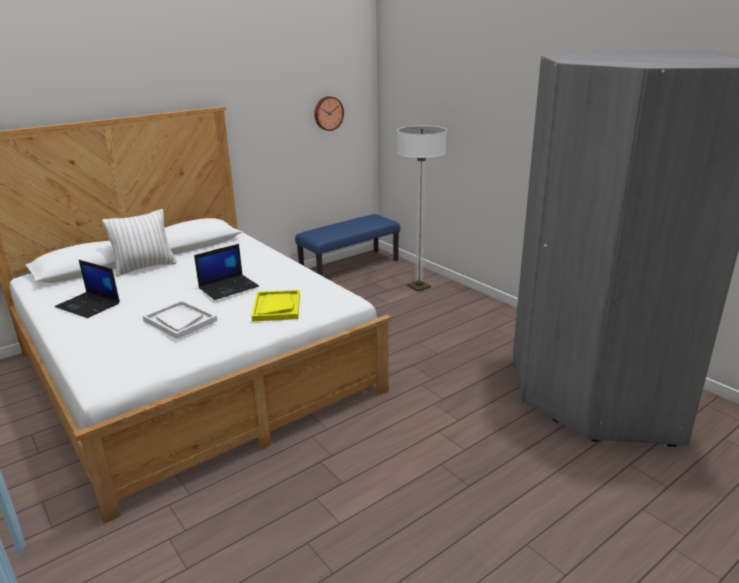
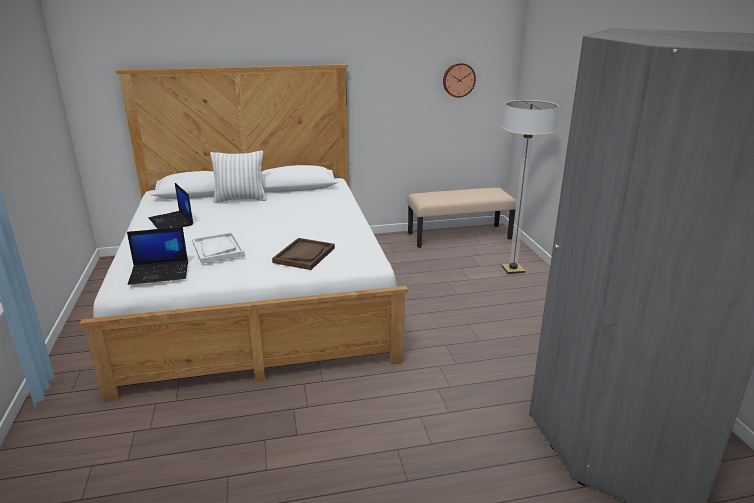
camera: 25 degrees right, 0 degrees up
laptop [194,244,259,300] -> laptop moved to [127,227,188,285]
yellow tray [252,290,300,321] -> brown tray [272,238,335,270]
blue bench [295,214,400,276] -> beige bench [407,188,517,248]

